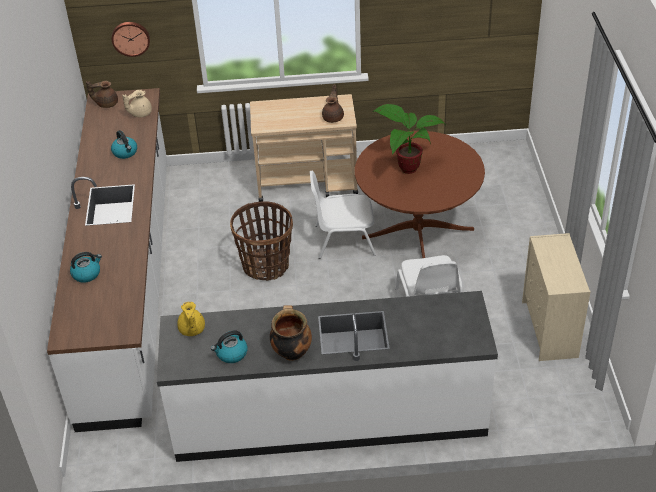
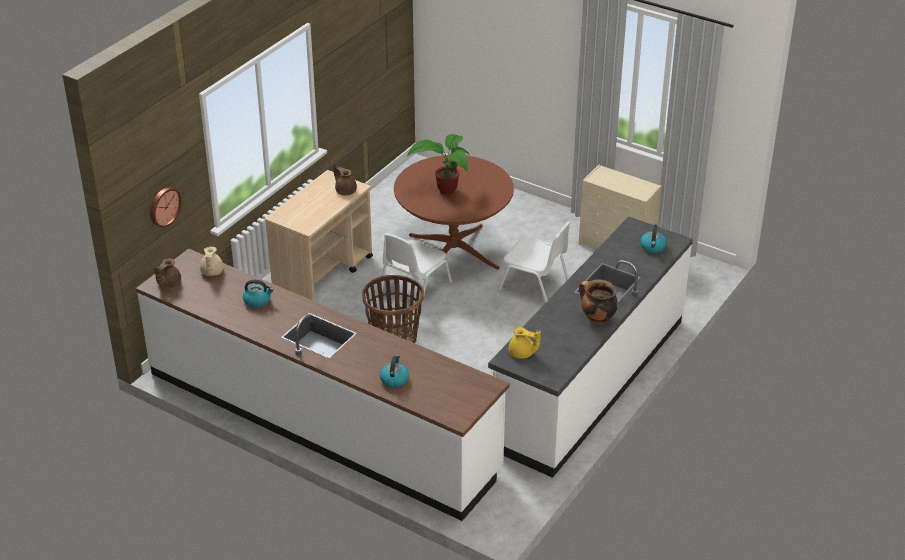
camera: 55 degrees left, 5 degrees down
kettle [211,331,248,363] -> kettle moved to [640,224,667,253]

